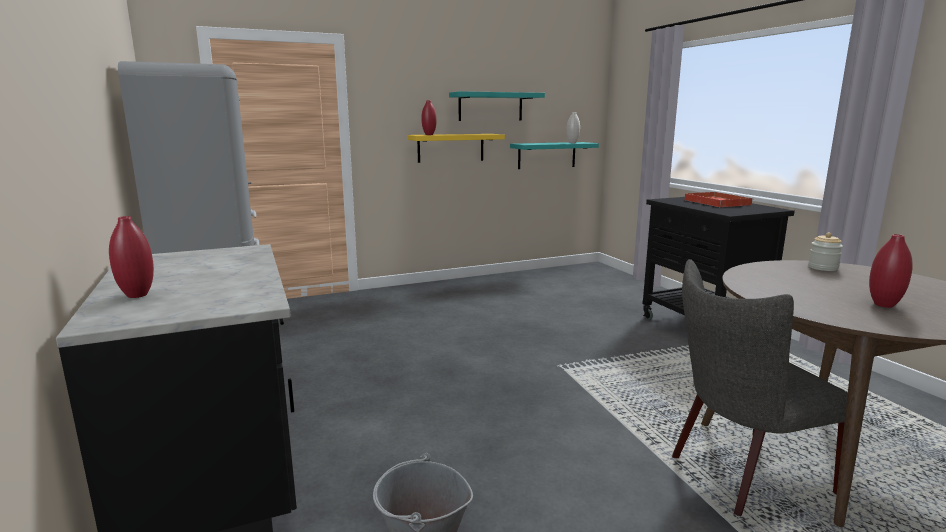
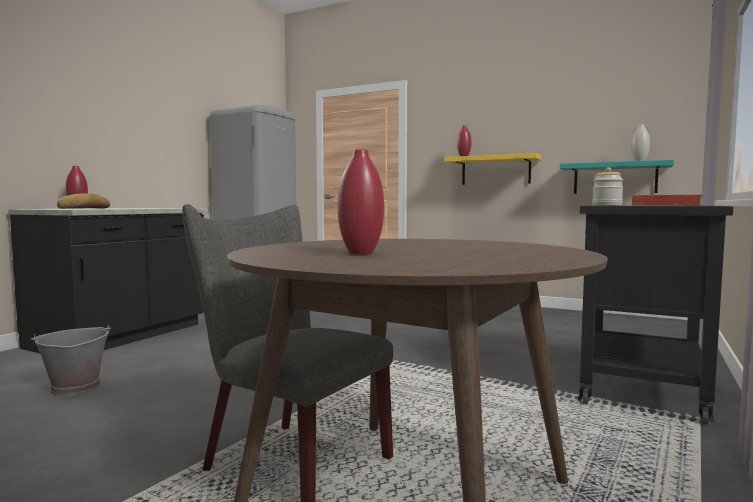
camera: 50 degrees right, 10 degrees down
turquoise shelf [449,91,545,121] -> none
jar [808,233,843,271] -> jar moved to [592,167,623,206]
none -> bread [57,193,110,209]

